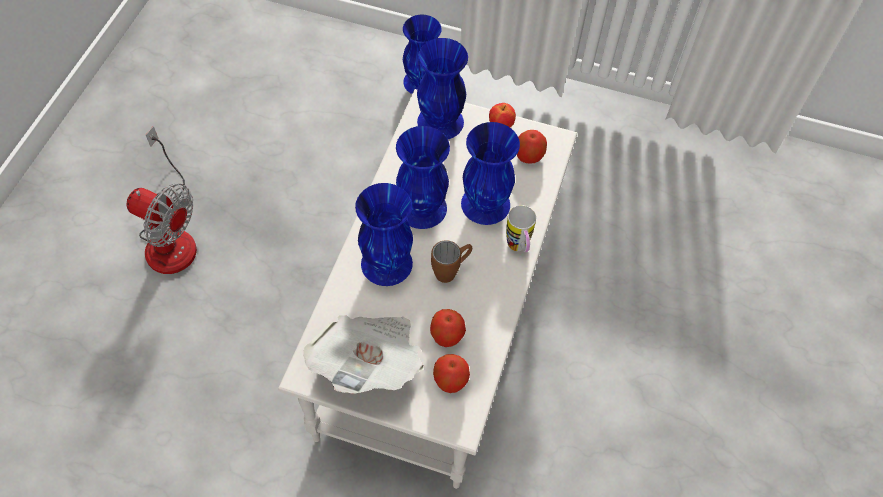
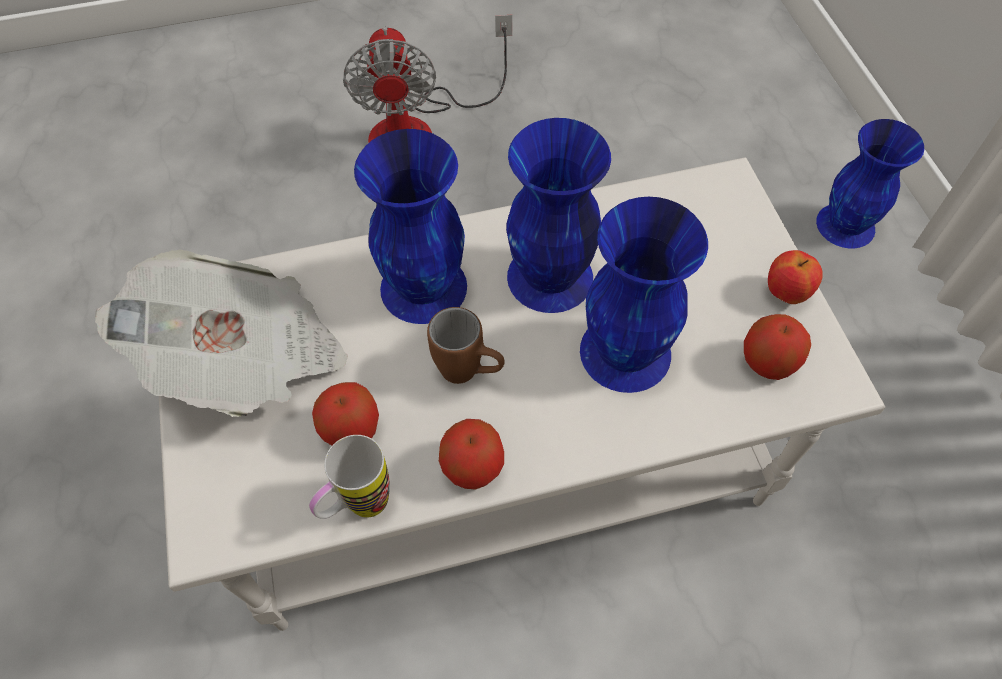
camera: 60 degrees right, 0 degrees up
blue vase [417,38,468,139] -> none
apple [433,354,470,393] -> apple moved to [439,419,504,490]
mug [506,205,536,252] -> mug moved to [309,435,390,519]

